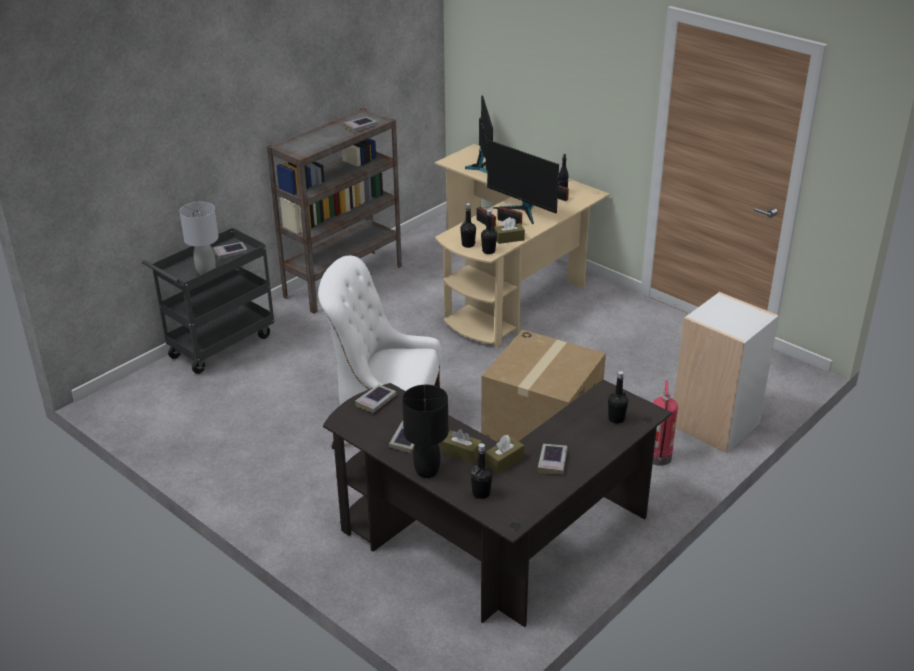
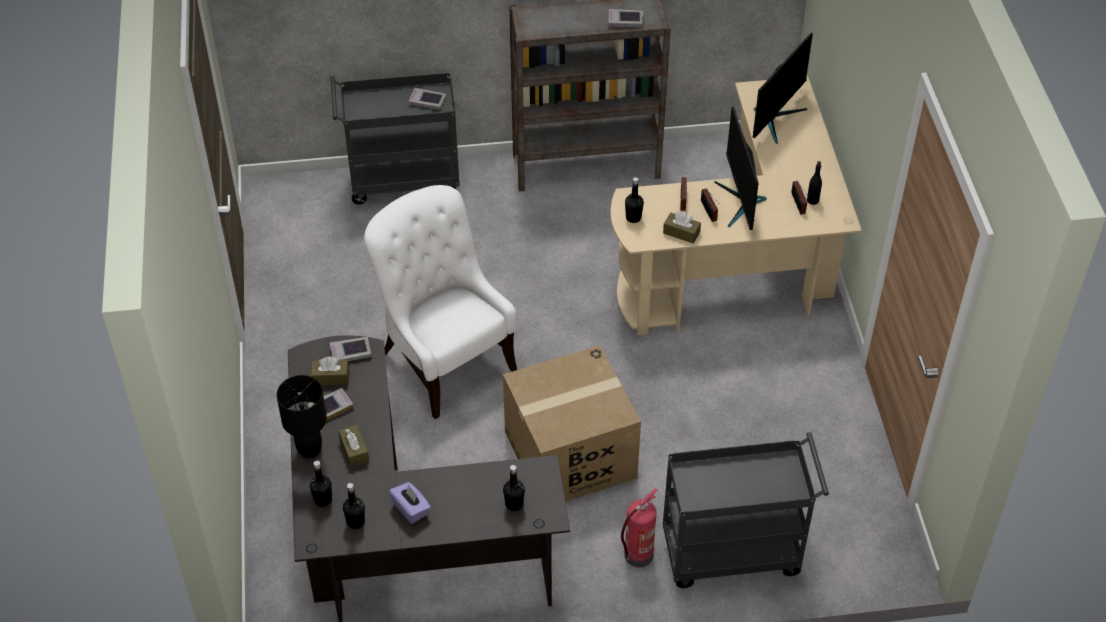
camera: 40 degrees right, 15 degrees up
grey table lamp [179,202,219,275] -> none
black bottle [481,210,497,254] -> black bottle moved to [343,483,365,529]
brown tissue box [485,435,524,473] -> brown tissue box moved to [311,356,349,385]
book [538,444,568,474] -> purple tissue box [389,482,431,524]
bookcase [674,292,779,453] -> grey cart [663,432,829,588]

